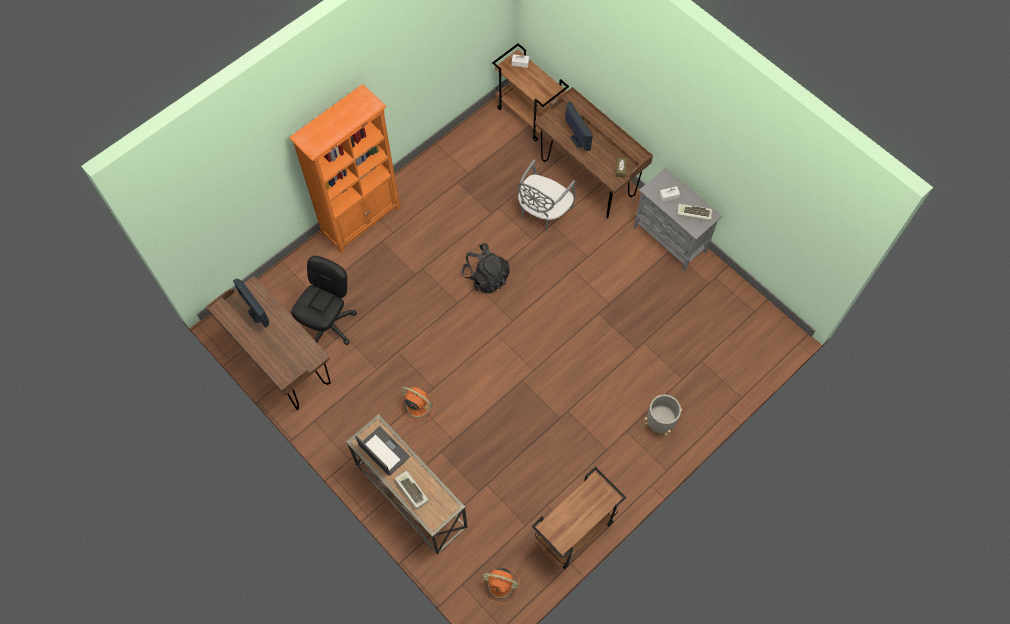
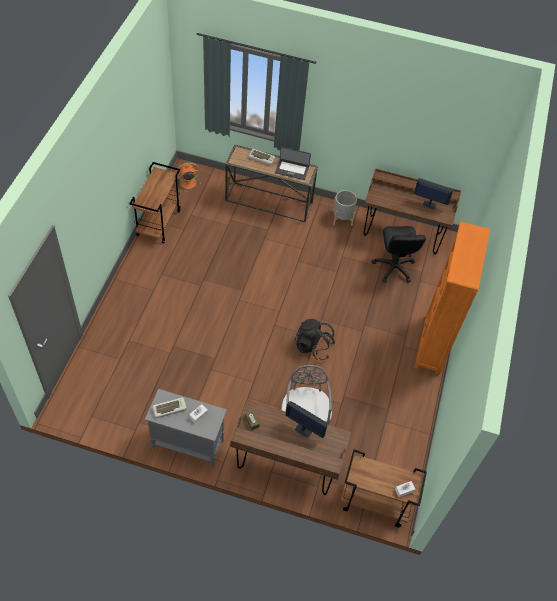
camera: 145 degrees right, 10 degrees down
orange fan [400,387,435,420] -> none
grey planter [642,395,682,441] -> grey planter moved to [333,190,357,226]

